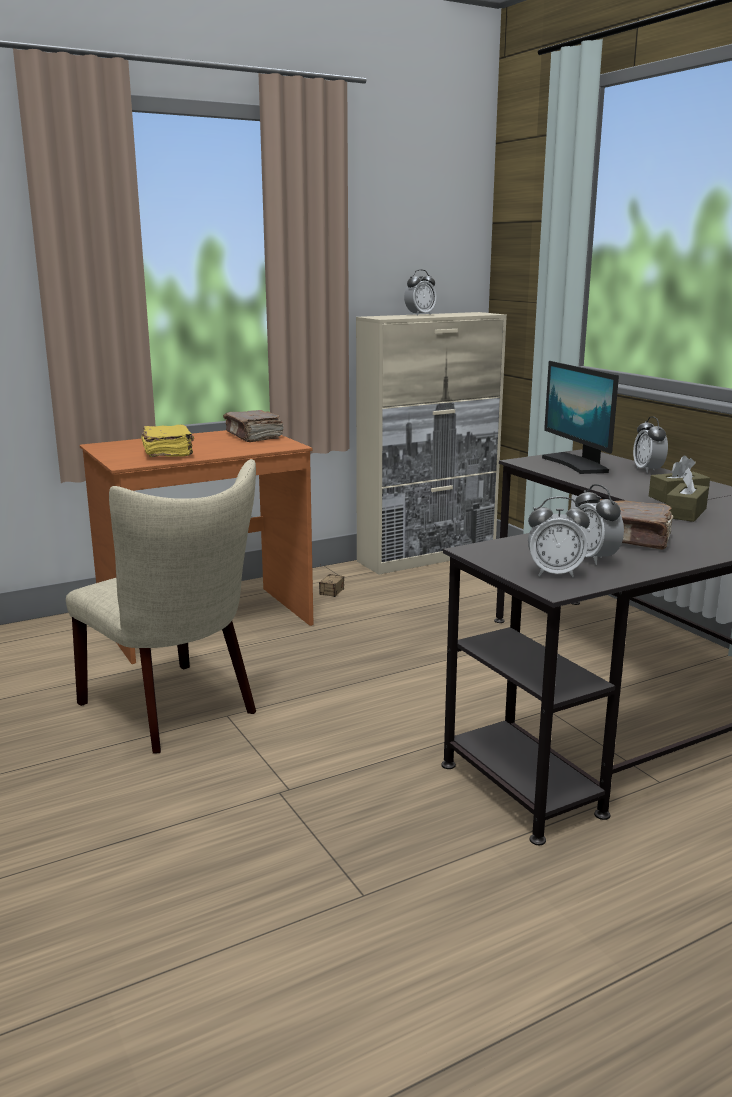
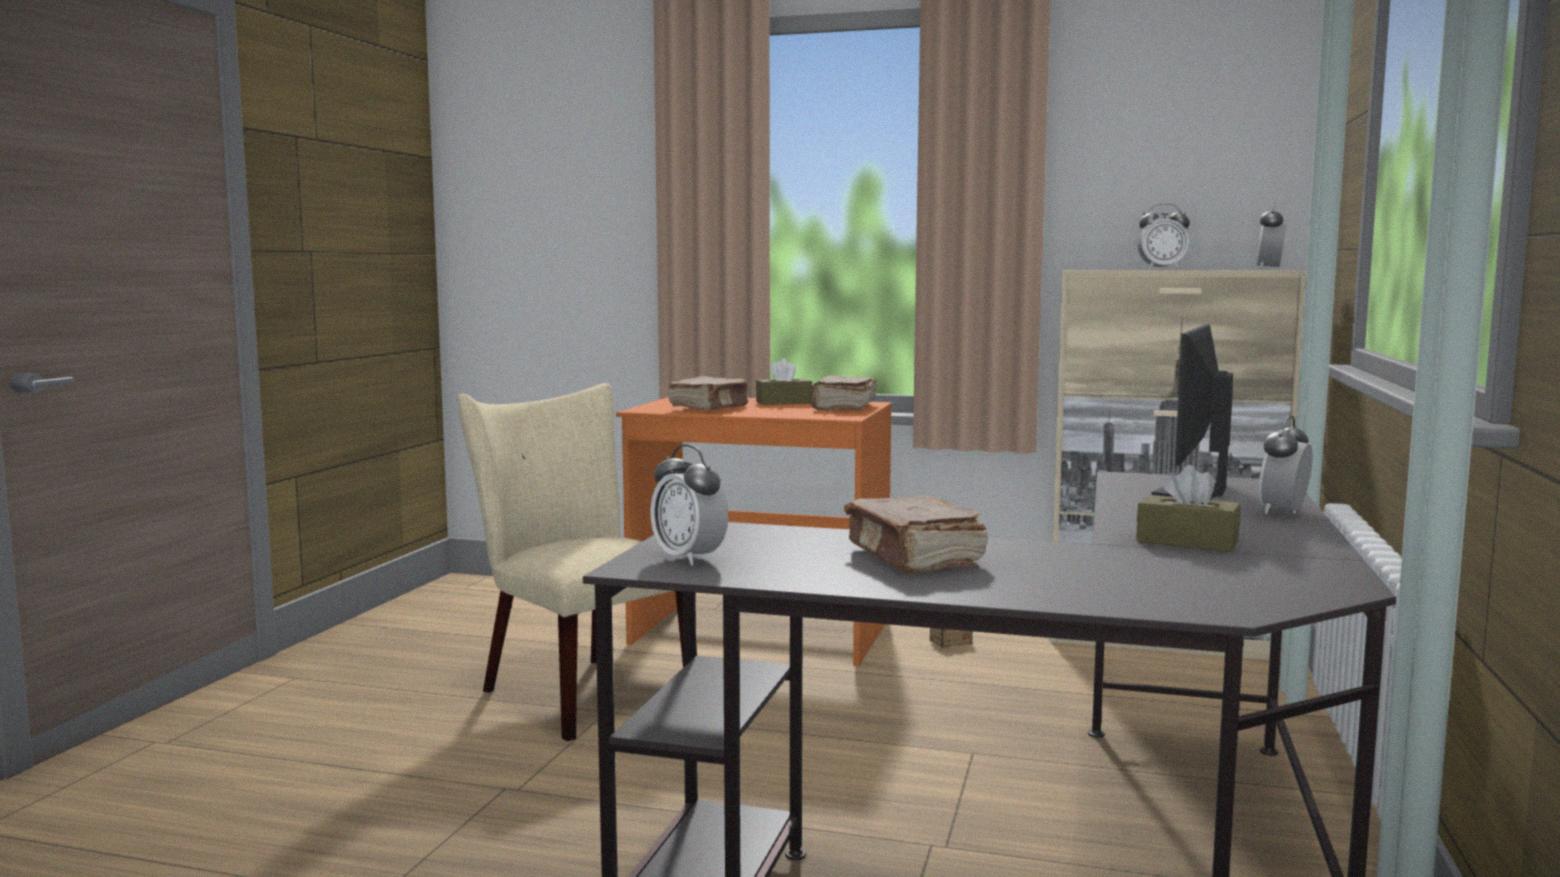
camera: 45 degrees right, 10 degrees down
beige chair [66,459,256,754] -> beige chair turned 135 degrees clockwise [458,383,697,741]
yellow book [141,425,194,457] -> brown book [668,376,749,410]
alarm clock [575,484,624,565] -> alarm clock moved to [1256,202,1287,269]
brown tissue box [666,468,709,522] -> brown tissue box moved to [756,358,812,405]

